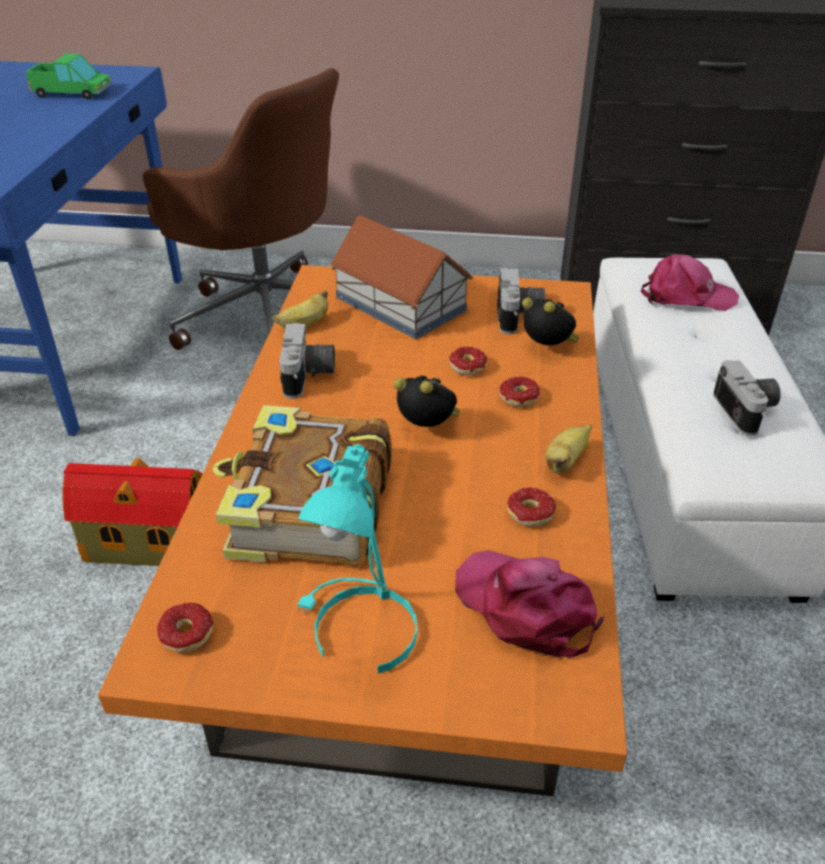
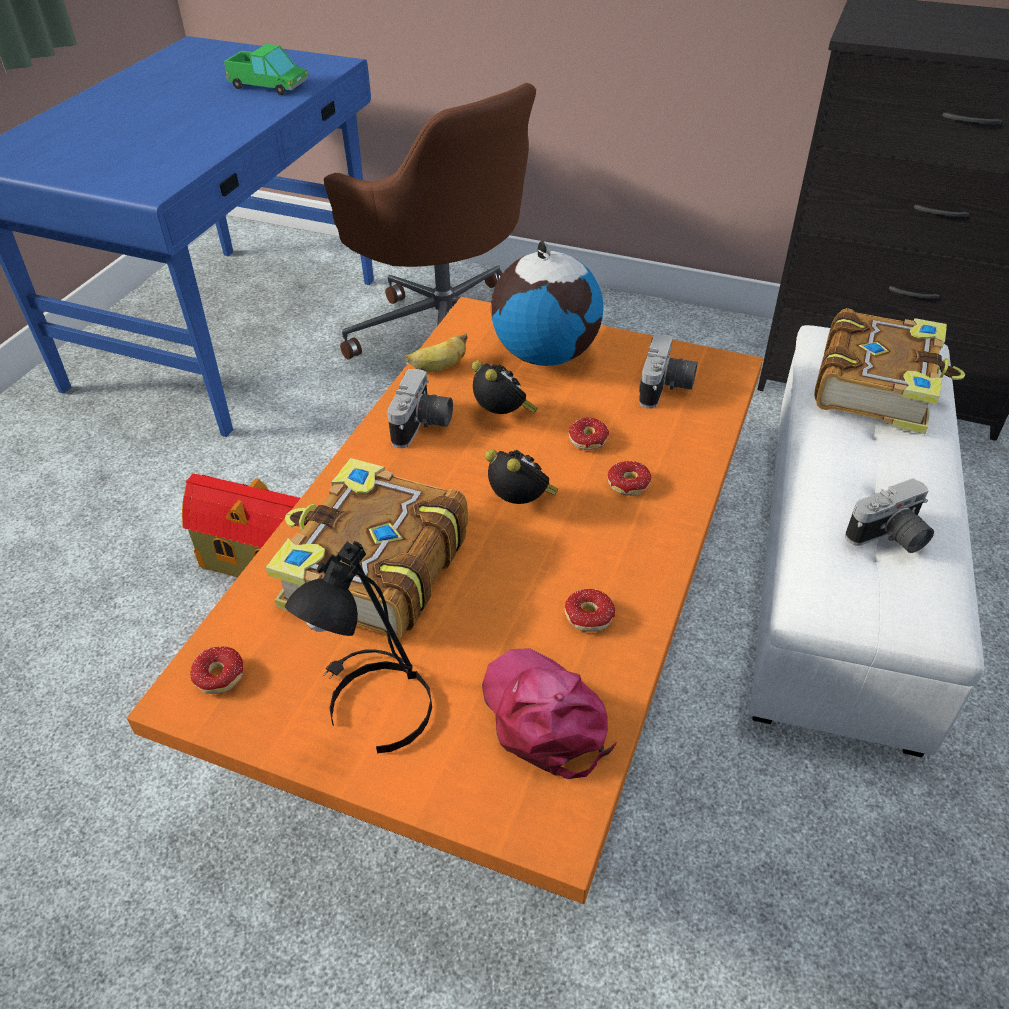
camera: 15 degrees right, 5 degrees up
turquoise table lamp [297,444,417,674] -> black table lamp [285,541,432,753]
toy house [330,215,474,339] -> globe [491,241,603,366]
alarm clock [522,298,580,345] -> alarm clock moved to [472,360,538,414]
banana [545,424,592,473] -> none
pink cap [641,254,739,311] -> book [814,308,965,434]
camera [713,360,781,436] -> camera turned 60 degrees clockwise [845,478,934,553]

